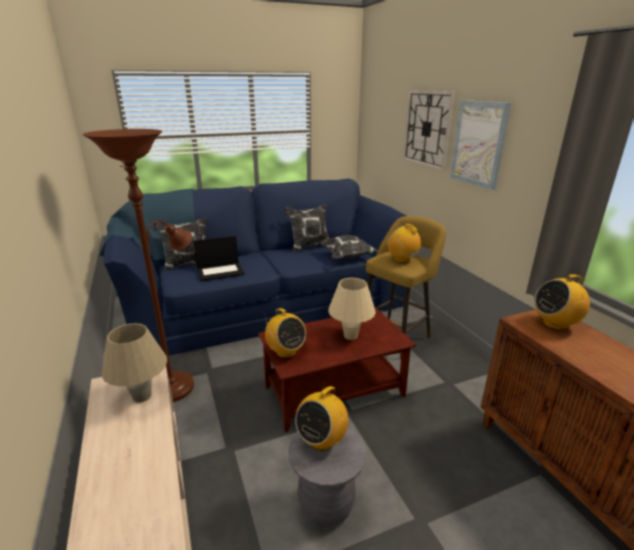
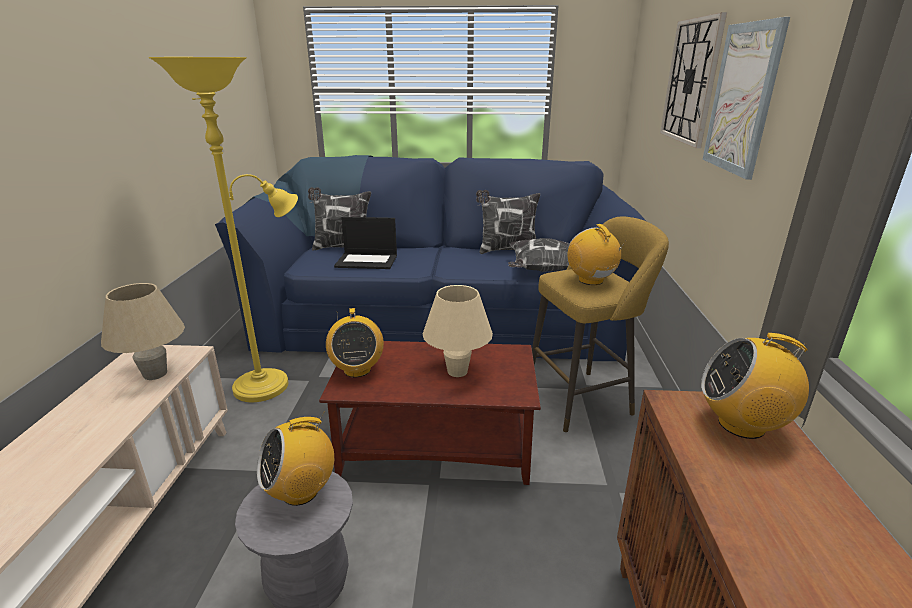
camera: 25 degrees right, 0 degrees up
brown floor lamp [82,129,194,402] -> yellow floor lamp [149,57,298,402]

